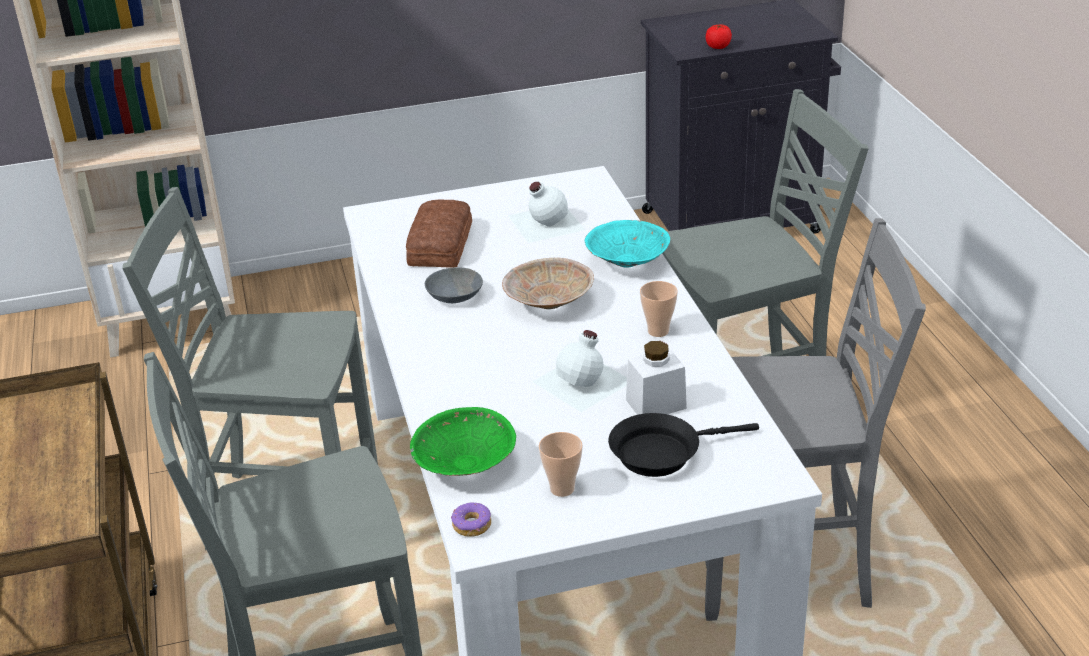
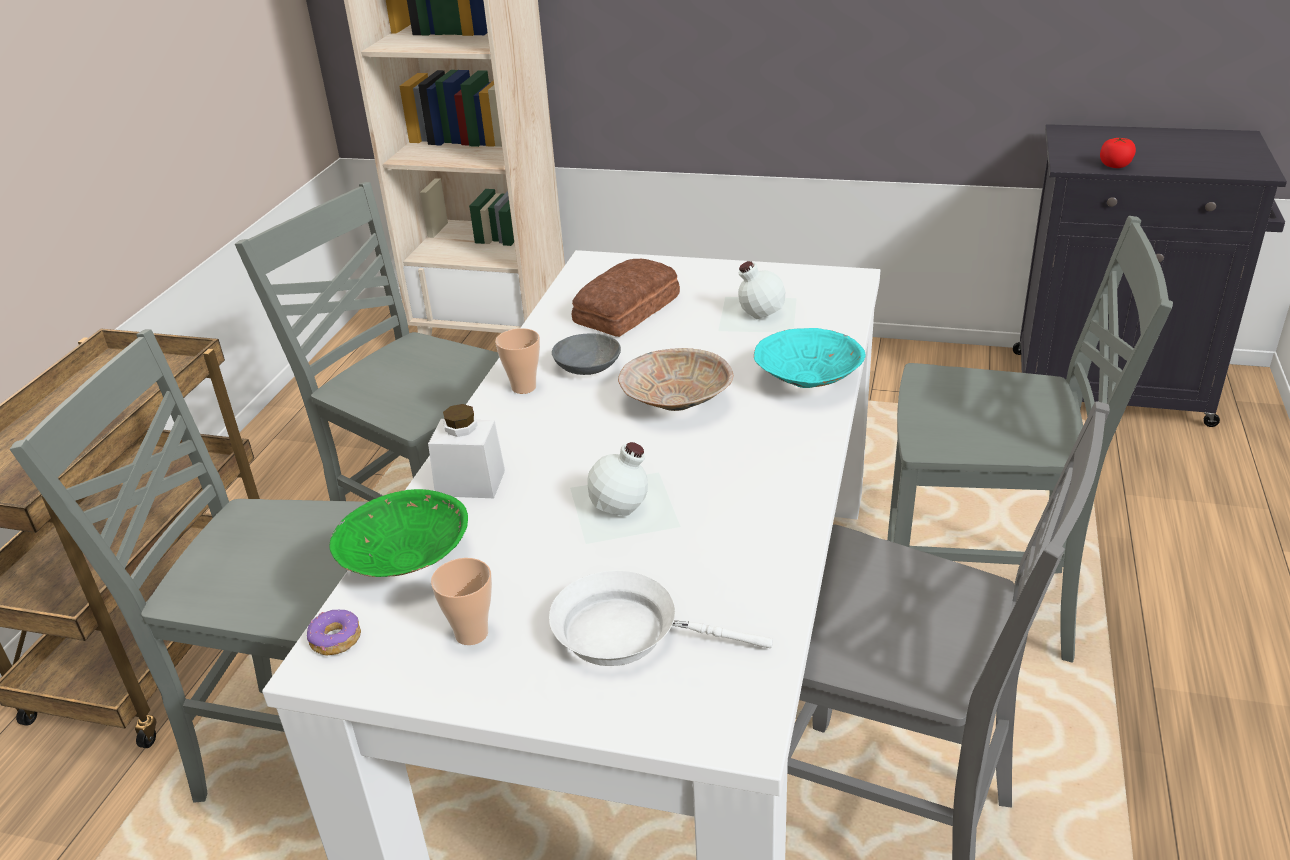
camera: 30 degrees right, 0 degrees up
black frying pan [608,413,759,477] -> white frying pan [549,571,773,666]
white jar [626,341,687,415] -> white jar moved to [428,404,505,498]
cup [640,281,678,337] -> cup moved to [495,328,540,394]

